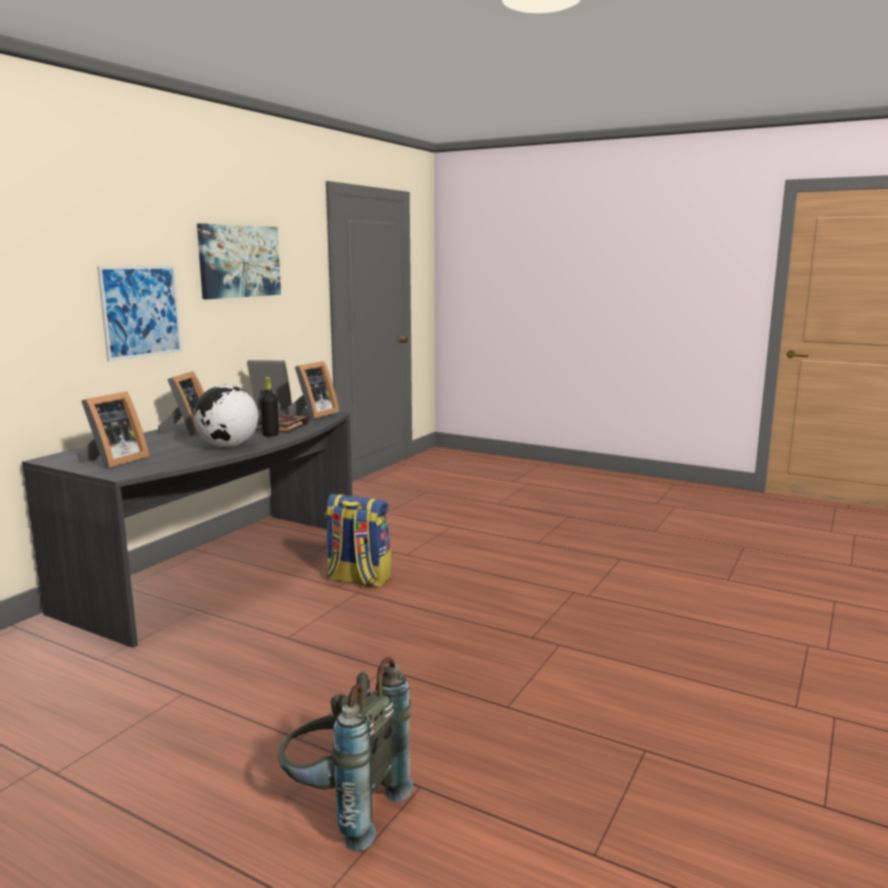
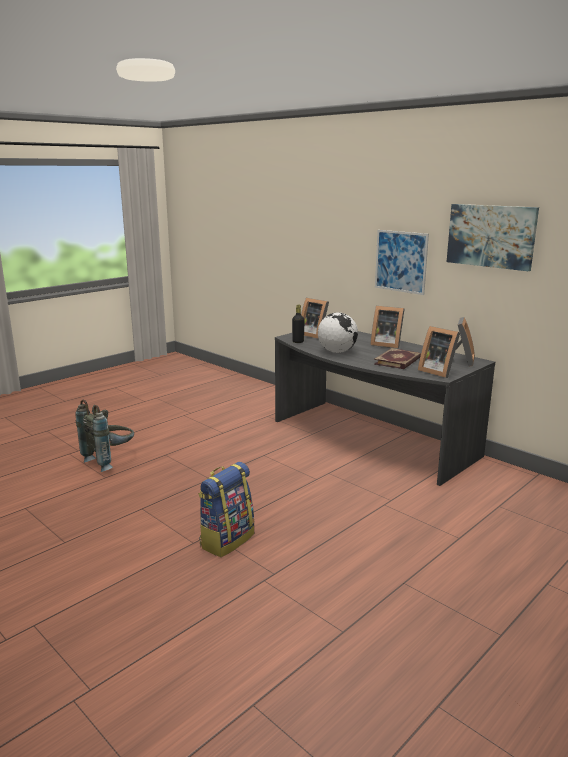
camera: 105 degrees right, 5 degrees up
black bottle [260,377,279,437] -> black bottle moved to [292,305,305,343]
backpack [325,494,391,588] -> backpack moved to [198,462,254,557]

